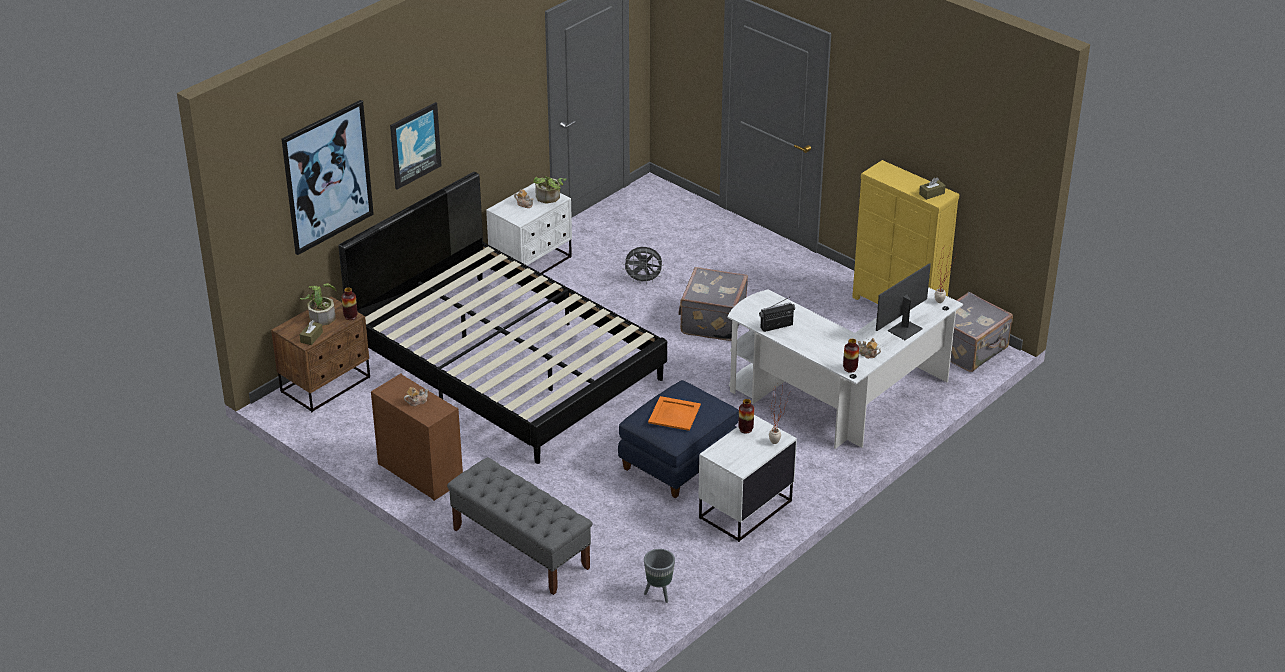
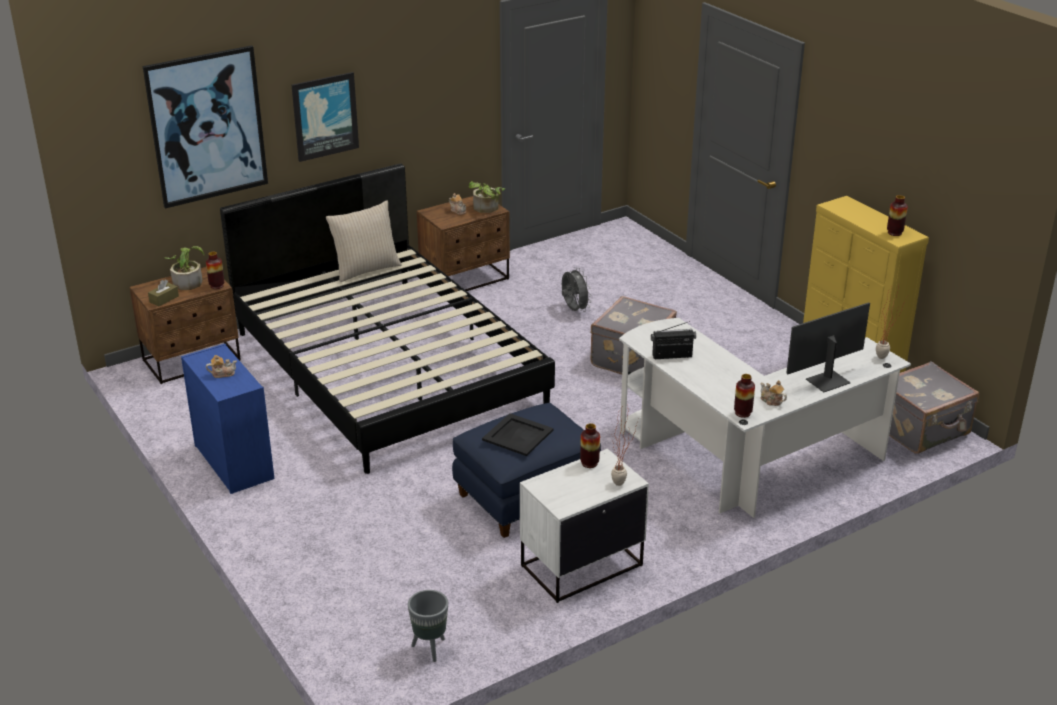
camera: 15 degrees right, 5 degrees down
brown dresser [371,374,463,501] -> blue dresser [181,344,275,494]
grey bench [447,457,592,595] -> none
white nightstand [486,183,572,287] -> brown nightstand [417,196,510,291]
grey fan [623,247,664,284] -> grey fan turned 135 degrees counterclockwise [562,267,592,312]
orange tray [648,396,701,431] -> black tray [482,413,553,456]
brown tissue box [919,177,946,200] -> vase [887,195,908,236]
none -> beige pillow [326,200,402,282]

